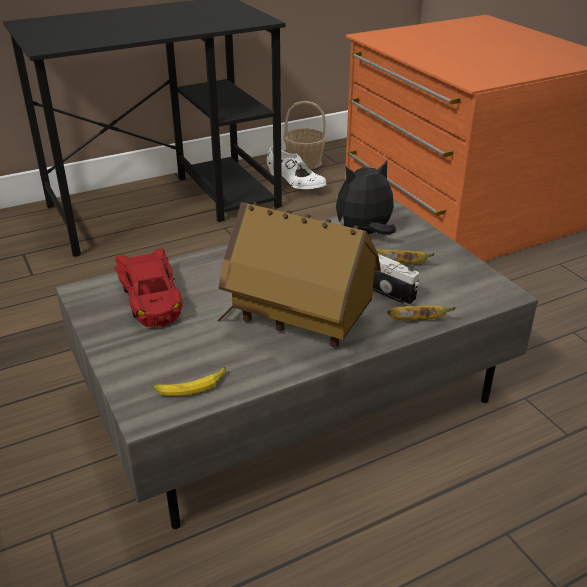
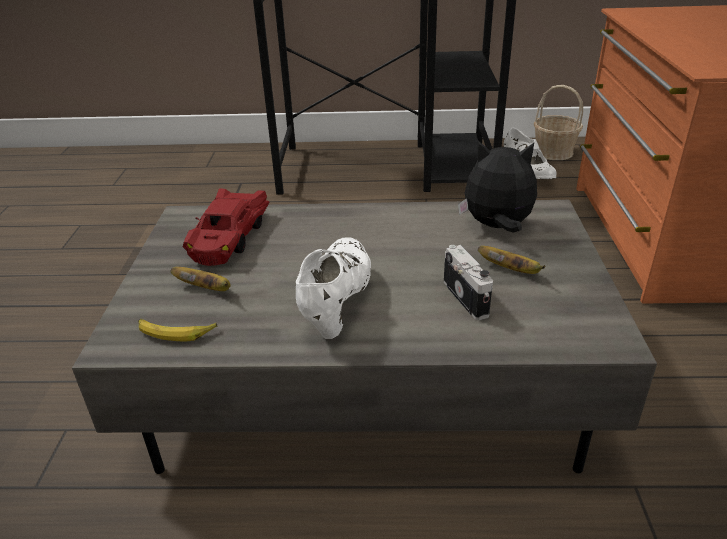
camera: 30 degrees right, 0 degrees up
toy house [218,202,381,347] -> white shoe [296,237,371,339]
banana [388,305,456,320] -> banana moved to [170,267,231,291]

